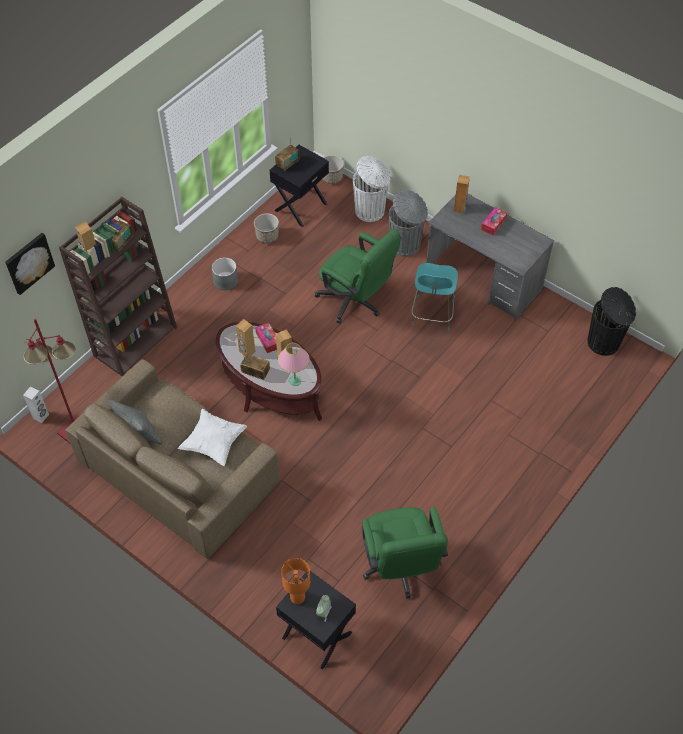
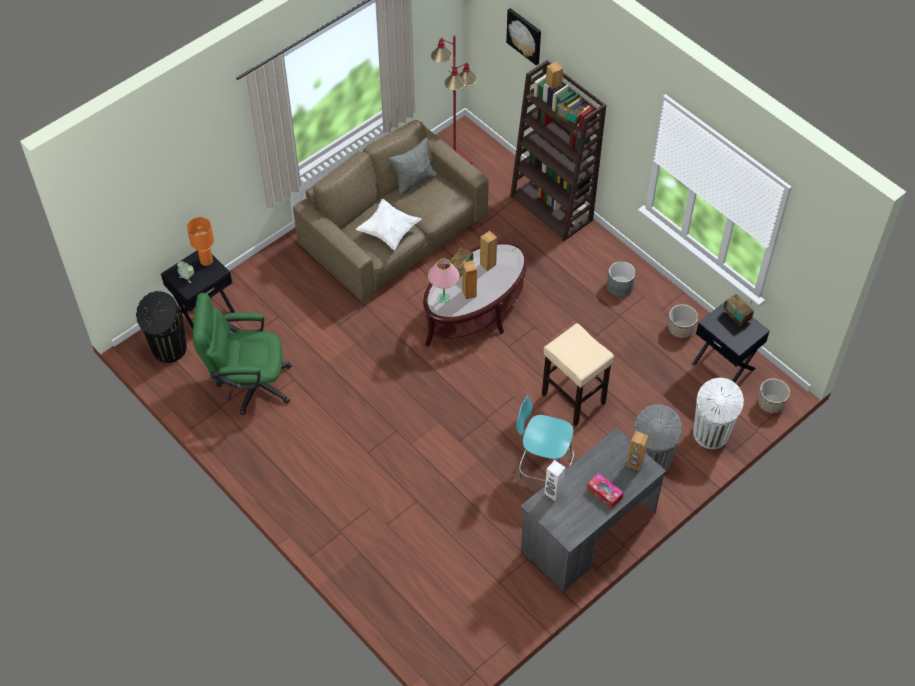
camera: 100 degrees right, 0 degrees up
white speaker [23,387,49,423] -> white speaker moved to [544,460,565,501]
tissue box [255,322,277,353] -> none
green office chair [315,229,401,324] -> beige stool [542,323,614,426]
black trash can [587,287,636,356] -> black trash can moved to [136,291,187,363]

